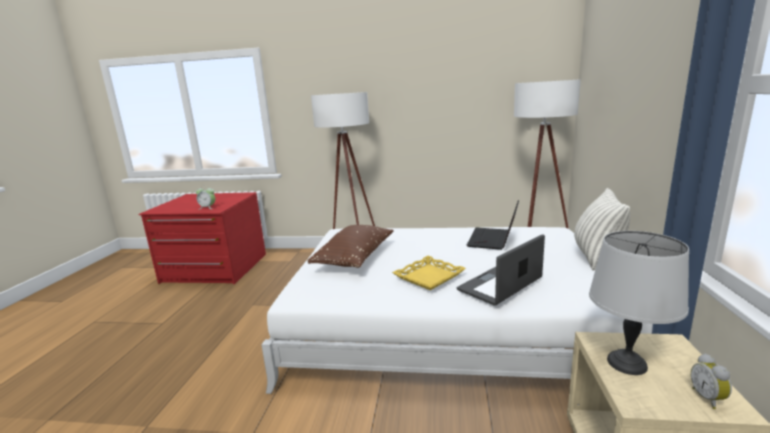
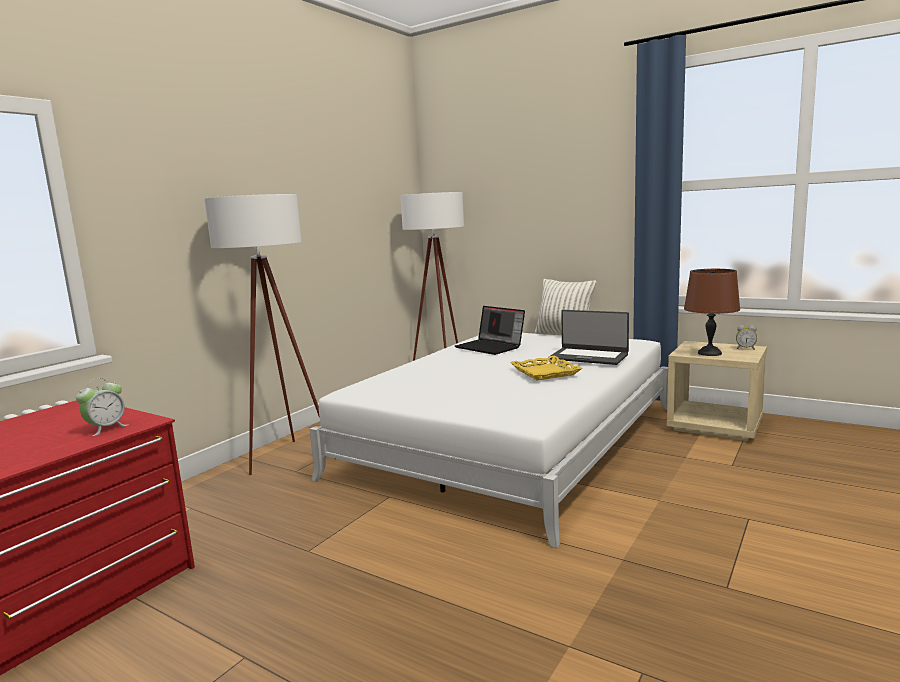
camera: 65 degrees left, 5 degrees down
brown pillow [307,225,394,268] -> none
laptop [457,234,545,306] -> laptop turned 45 degrees counterclockwise [549,310,629,365]
grey table lamp [589,231,689,375] -> brown table lamp [684,269,740,356]

